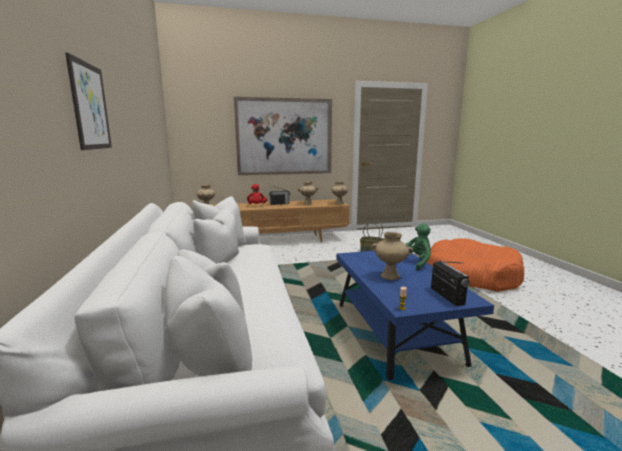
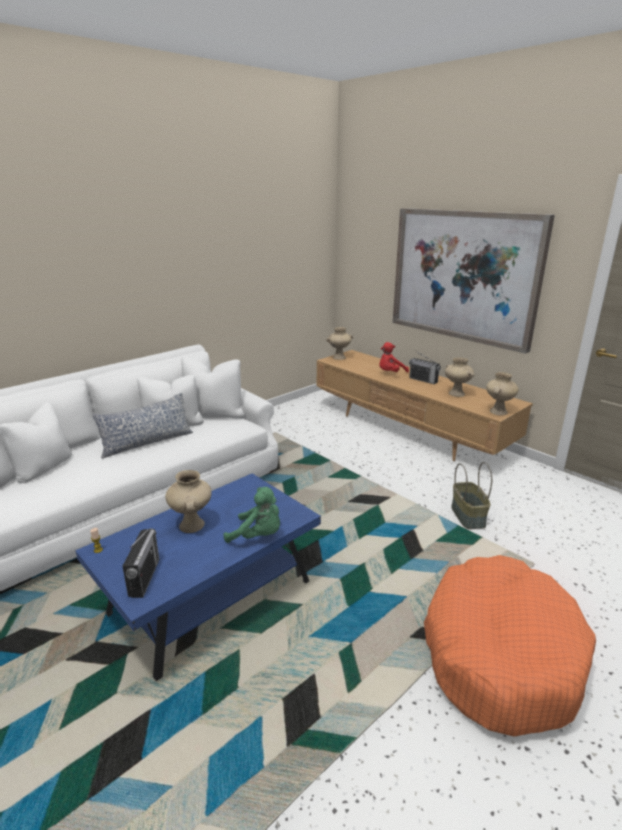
camera: 60 degrees right, 10 degrees up
picture [65,53,112,150] -> none
radio [431,261,470,306] -> radio turned 45 degrees counterclockwise [122,529,159,598]
none -> pillow [92,393,193,459]

